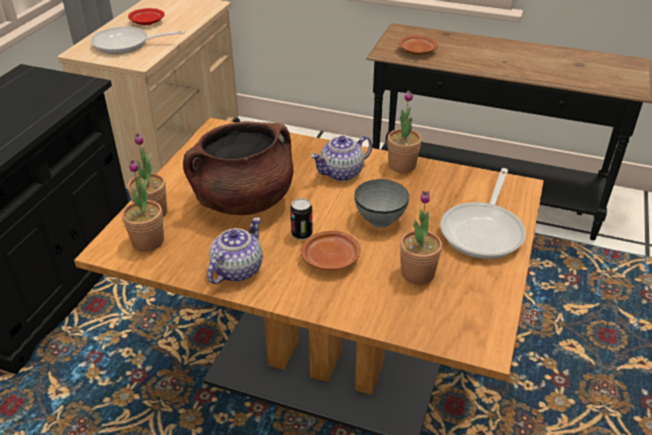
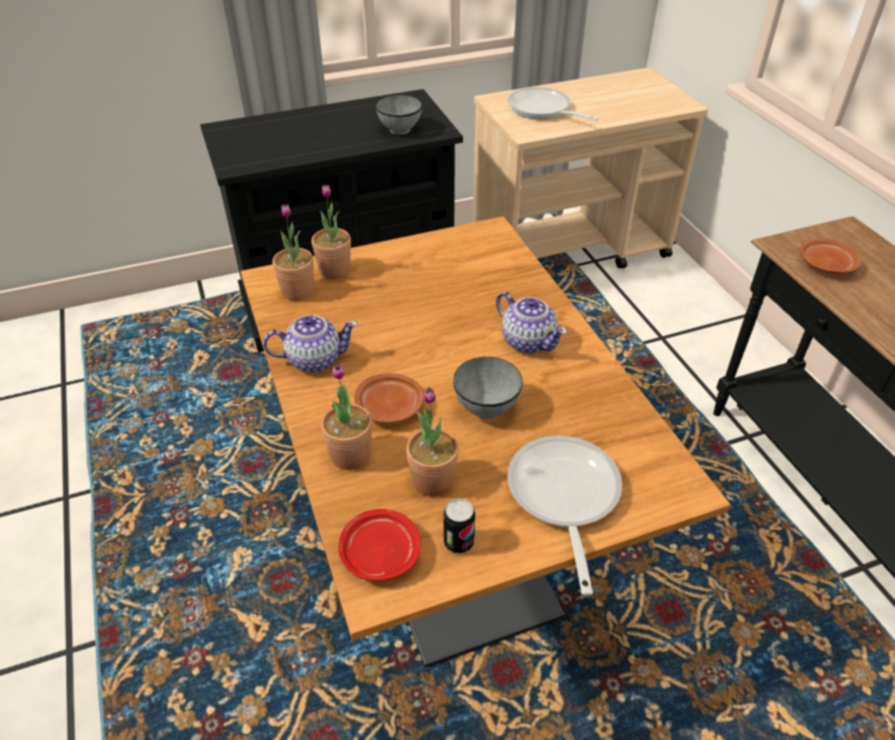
camera: 50 degrees right, 5 degrees up
red plate [128,8,165,25] -> red plate moved to [338,509,421,581]
brown cooking pot [183,121,293,215] -> none
can [290,198,313,240] -> can moved to [444,498,475,554]
teapot [310,136,372,181] -> teapot turned 150 degrees counterclockwise [496,292,567,353]
potted plant [387,91,422,173] -> potted plant moved to [321,364,372,470]
frying pan [440,168,526,259] -> frying pan turned 105 degrees clockwise [508,435,622,596]
none -> grey bowl [376,95,422,135]

